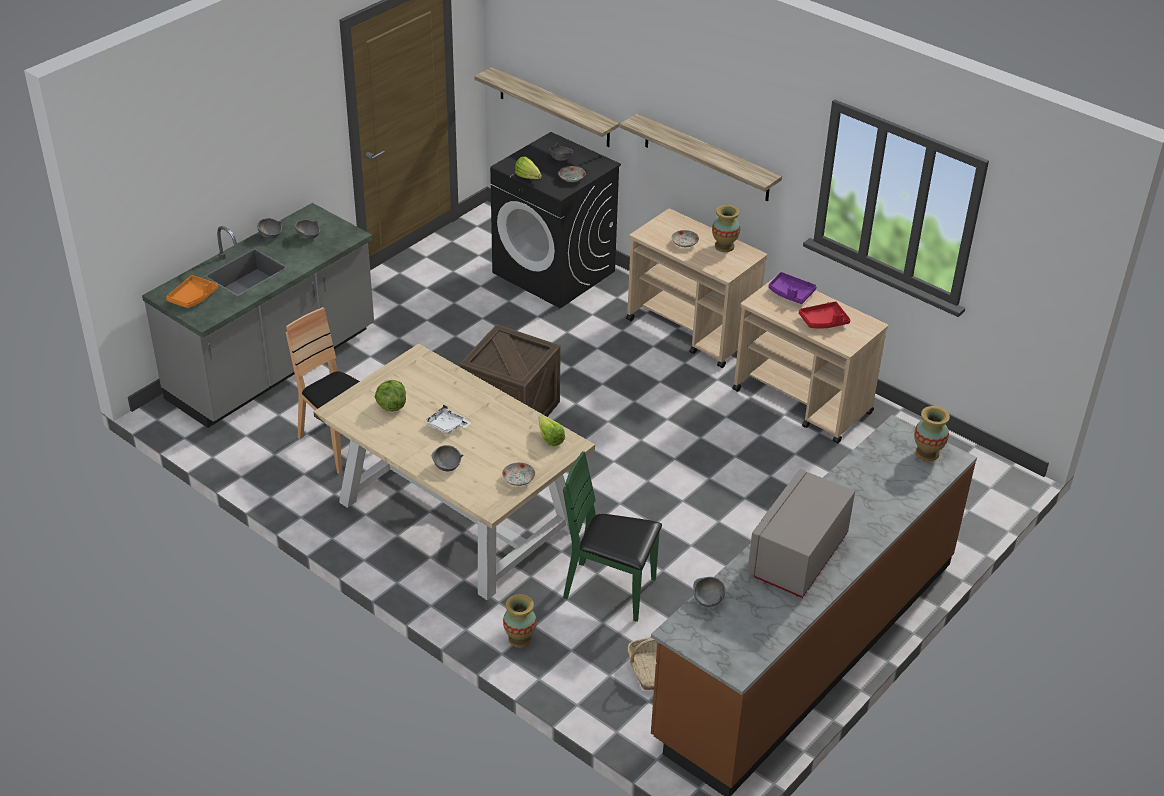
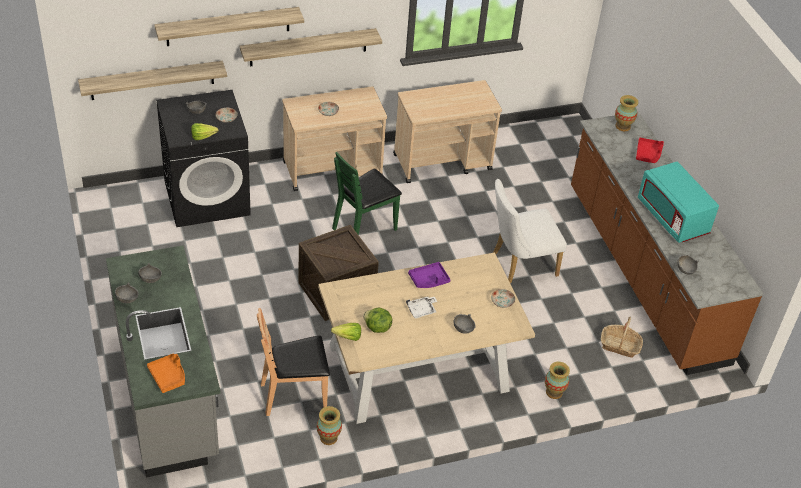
camera: 60 degrees left, 5 degrees up
lettuce [539,416,565,446] -> lettuce moved to [331,323,361,341]
green chair [563,451,662,622] -> green chair moved to [332,152,402,235]
vase [712,205,740,252] -> vase moved to [316,406,342,445]
grey microwave [747,469,855,598] -> turquoise microwave [638,162,719,243]
purple tray [769,272,817,304] -> purple tray moved to [408,262,450,288]
red tray [799,301,850,329] -> red tray moved to [636,138,664,163]
none -> shelf [154,7,304,46]
none -> white chair [493,179,567,283]

